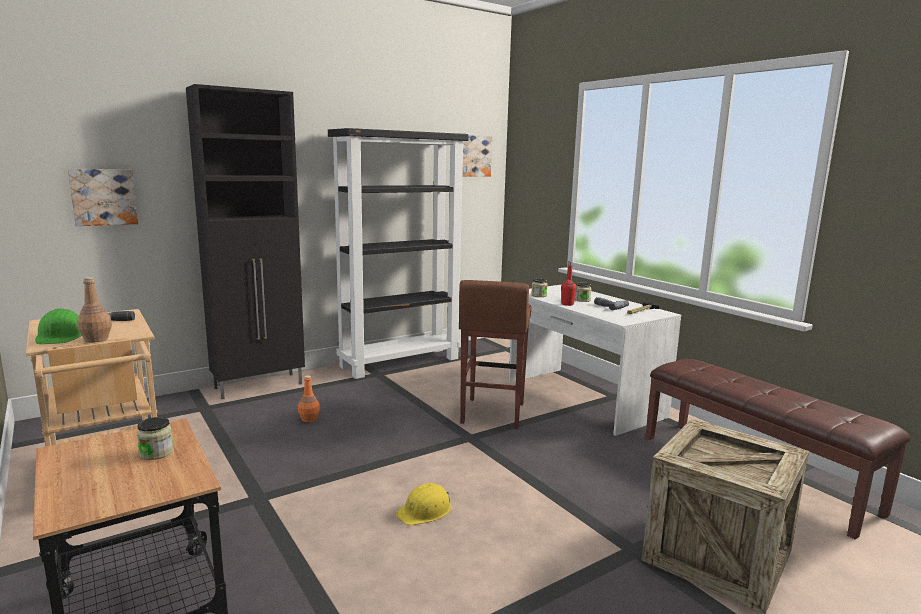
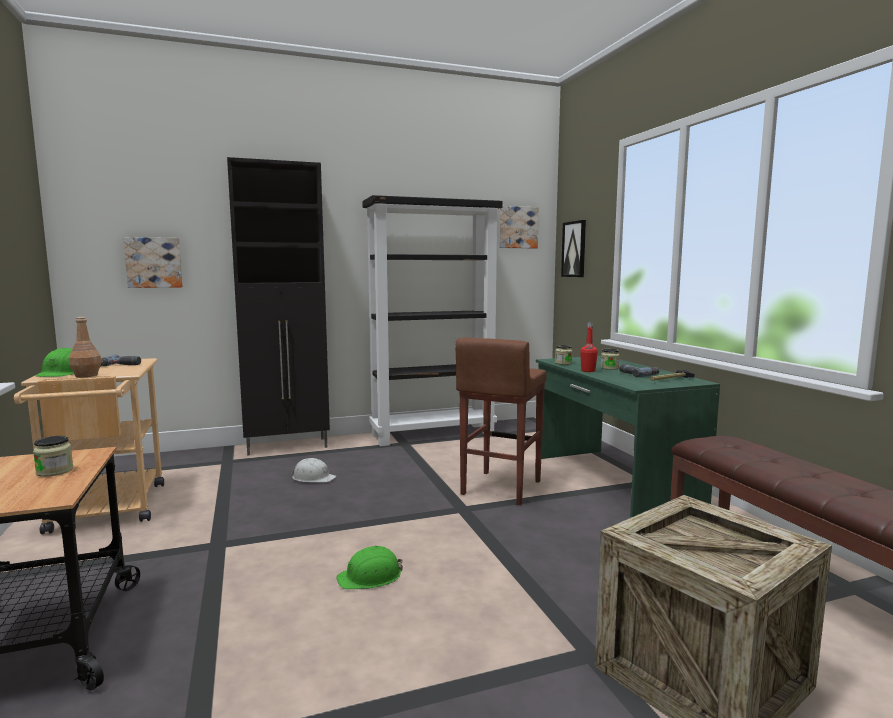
camera: 15 degrees right, 5 degrees down
orange bottle [298,375,320,422] -> white hard hat [291,458,336,483]
yellow hard hat [396,483,451,525] -> green hard hat [336,546,403,589]
white desk [509,285,681,436] -> green desk [536,356,720,518]
none -> picture [561,220,586,277]

